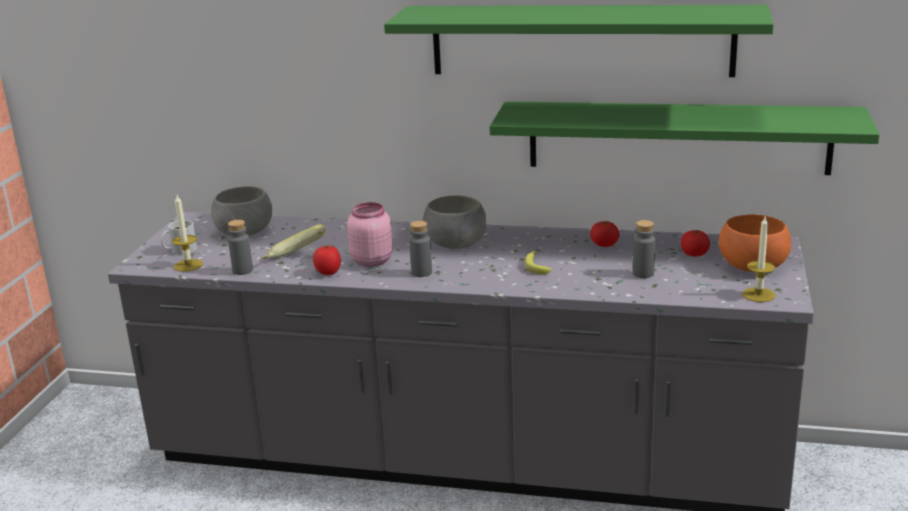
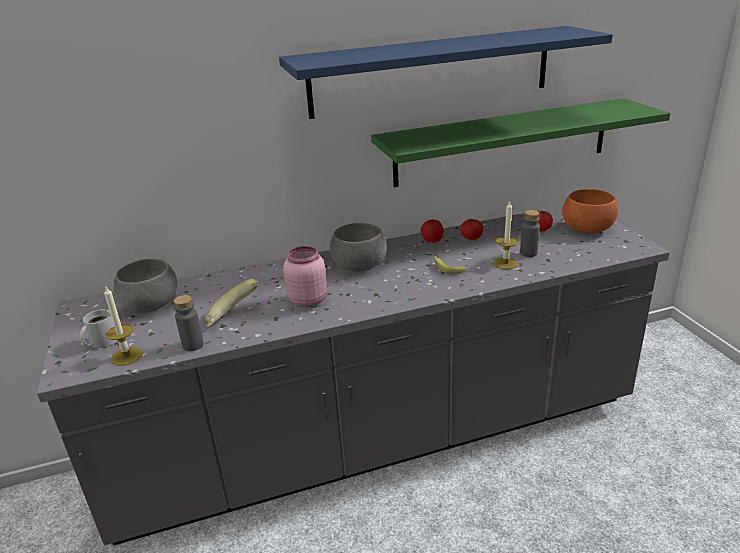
camera: 30 degrees left, 5 degrees up
tomato [313,246,341,275] -> tomato moved to [421,219,444,243]
green shelf [384,5,774,77] -> blue shelf [279,26,613,119]
grey bottle [409,221,432,277] -> none
candle [743,215,775,302] -> candle moved to [493,200,518,269]

